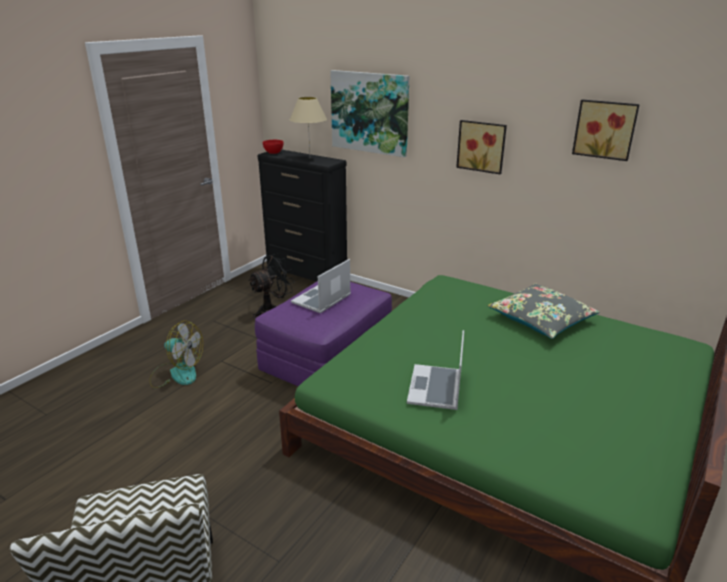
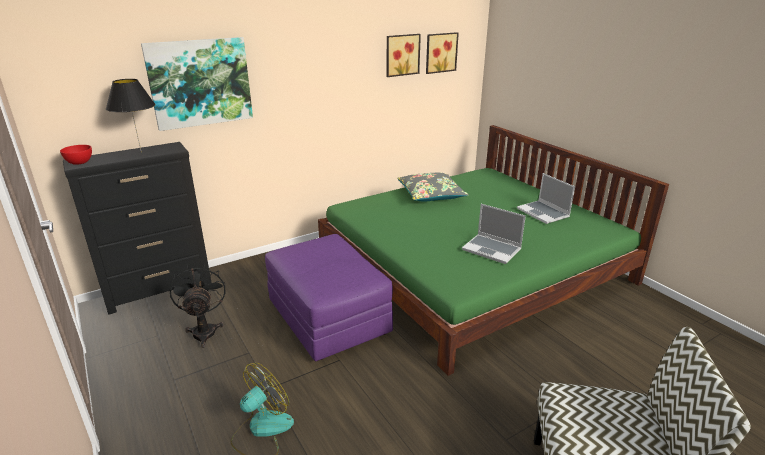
camera: 65 degrees left, 0 degrees up
beige table lamp [290,97,327,153] -> black table lamp [106,79,156,150]
laptop [291,259,351,313] -> laptop moved to [517,173,575,224]
picture [456,120,507,174] -> picture moved to [426,32,459,74]

